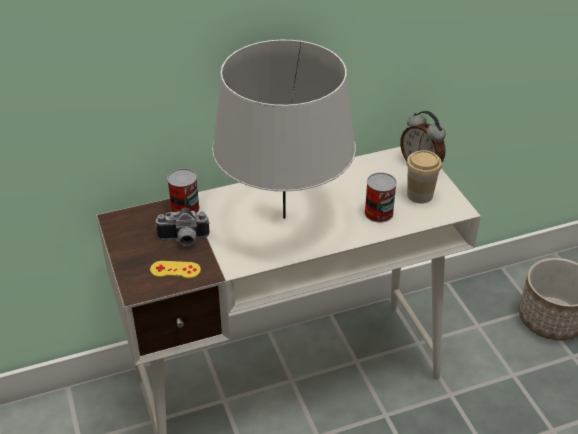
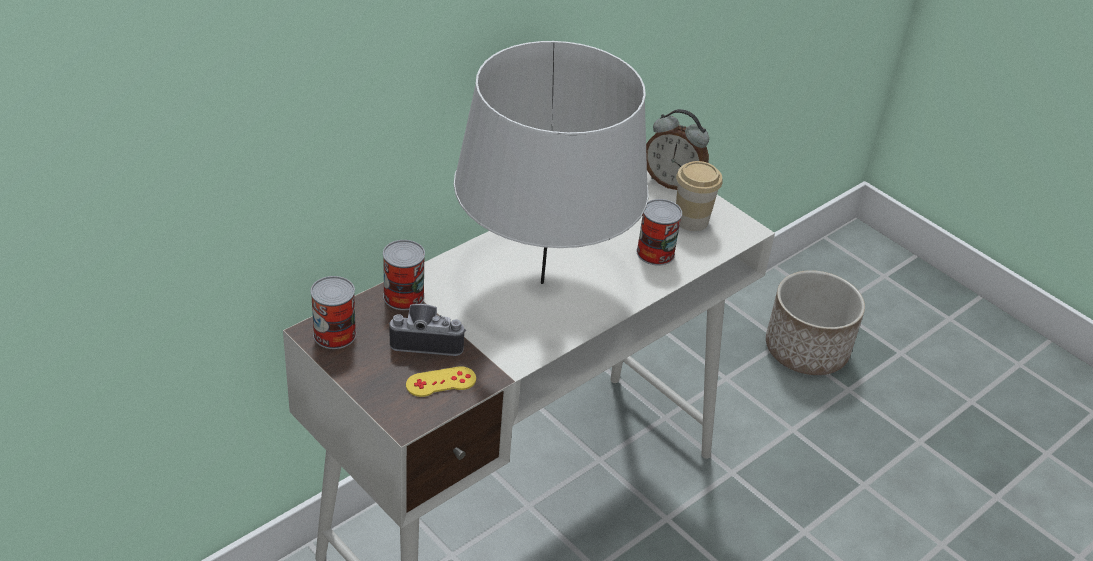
camera: 25 degrees left, 0 degrees up
camera [155,208,210,246] -> camera turned 150 degrees counterclockwise [389,304,466,356]
none -> can [311,276,356,349]

